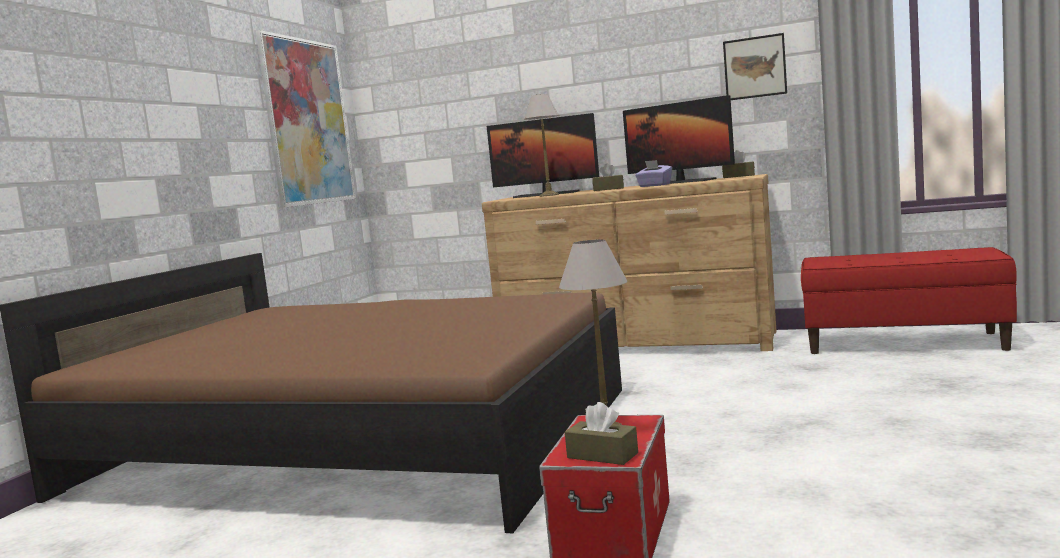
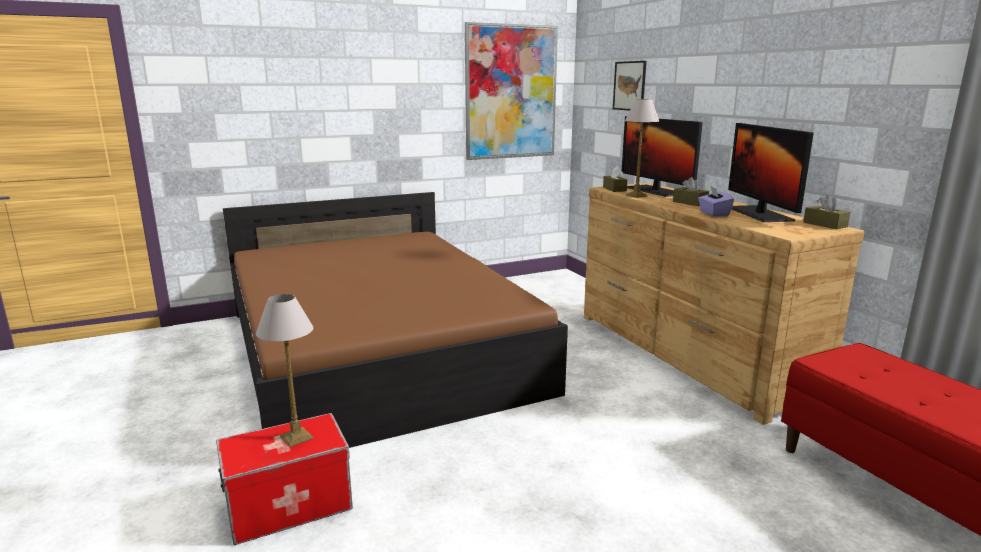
camera: 45 degrees right, 10 degrees up
brown tissue box [565,402,638,465] -> brown tissue box moved to [603,166,628,192]
picture [723,33,787,100] -> picture moved to [613,61,646,110]

